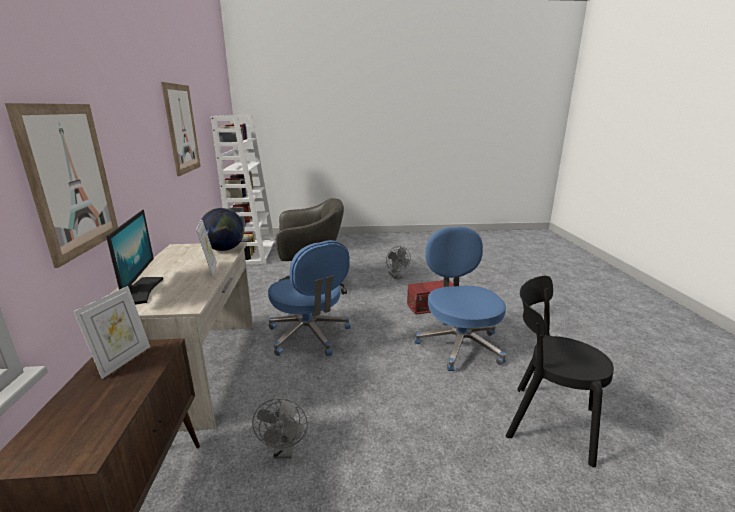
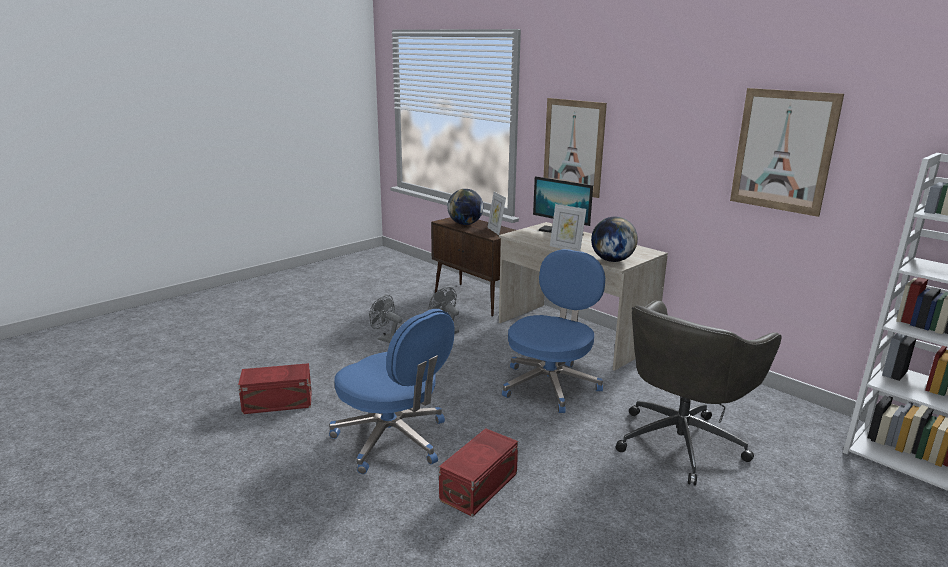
camera: 140 degrees right, 0 degrees up
blue office chair [268,240,350,356] -> blue office chair turned 105 degrees clockwise [502,249,605,413]
grey fan [386,246,411,279] -> grey fan moved to [369,295,402,343]
black chair [506,276,614,467] -> red storage box [238,363,312,414]
none -> globe [447,189,483,225]

